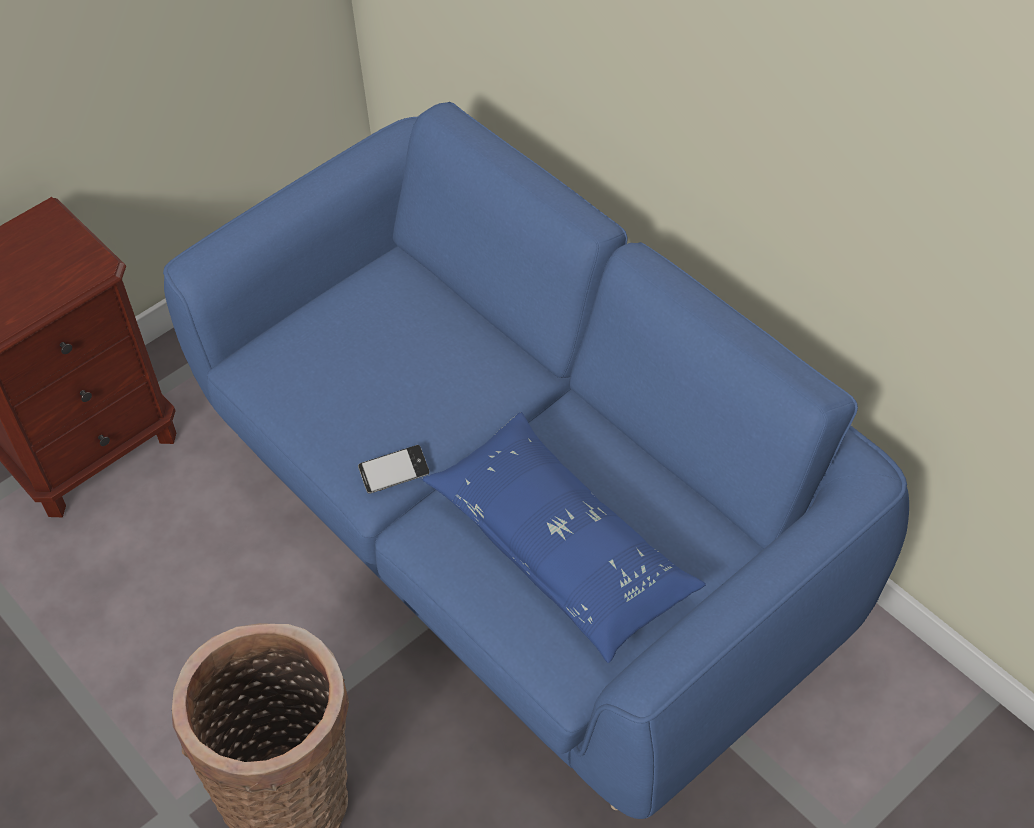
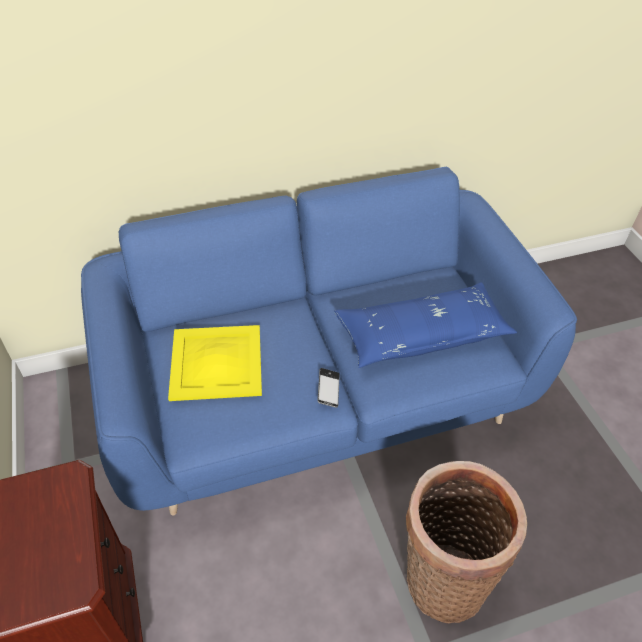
camera: 70 degrees left, 5 degrees down
none -> yellow tray [168,325,262,401]

